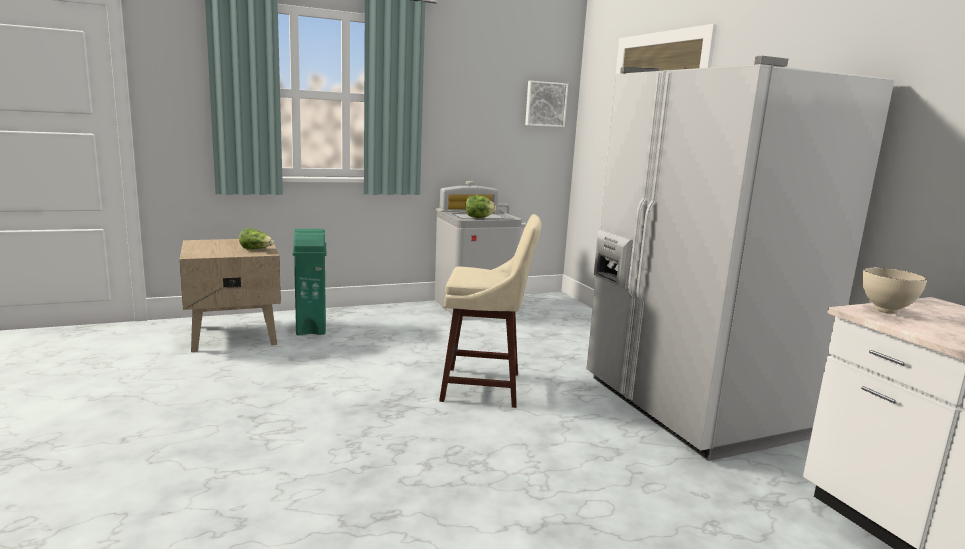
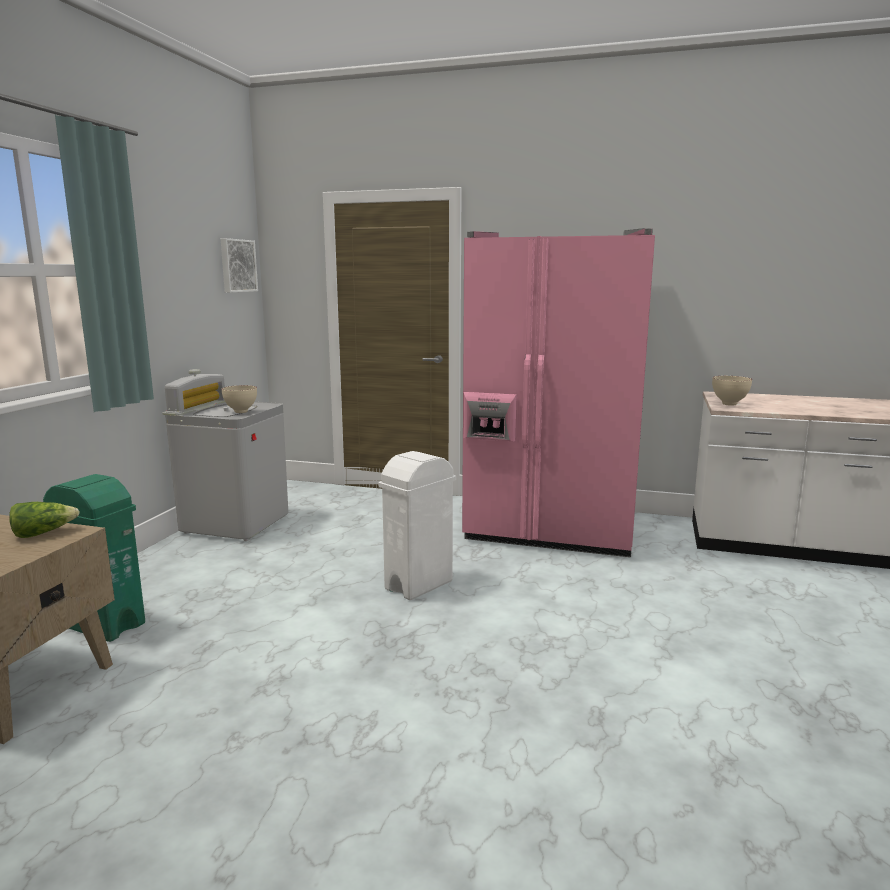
camera: 50 degrees left, 0 degrees up
beige chair [439,214,542,408] -> white trash can [378,451,456,600]
lettuce [465,195,496,218] -> beige bowl [222,385,257,413]
white fridge [587,56,894,461] -> pink fridge [462,228,655,557]

